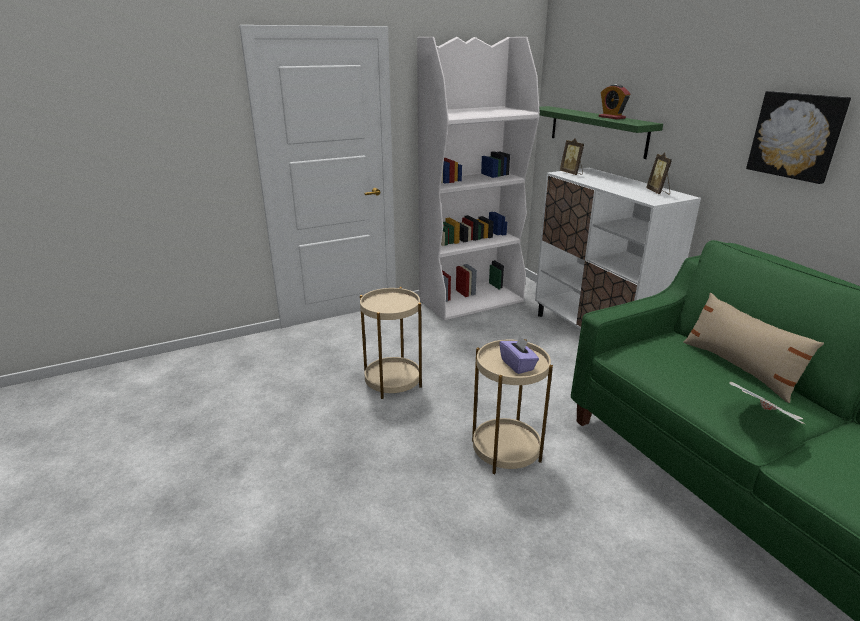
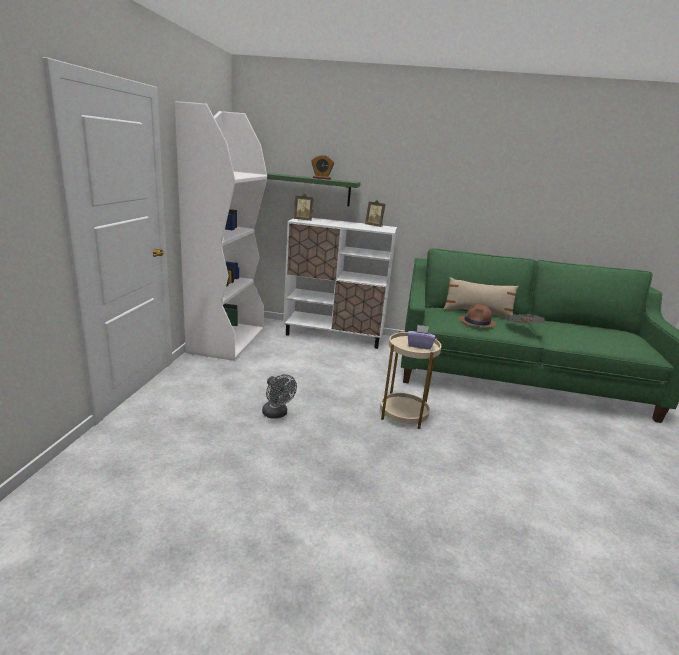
camera: 55 degrees left, 5 degrees down
beige side table [360,287,422,399] -> grey fan [262,374,297,419]
picture [746,91,851,184] -> none
none -> brown hat [459,304,496,328]

